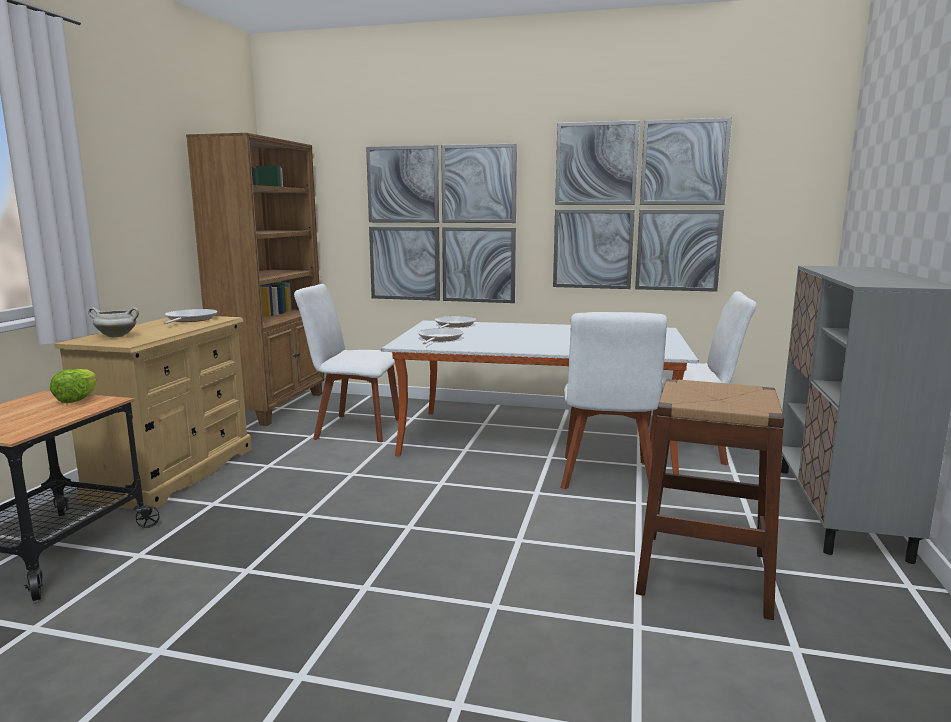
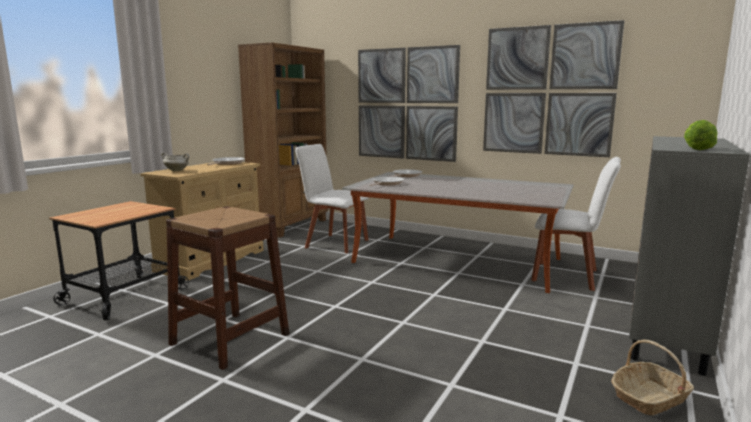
camera: 15 degrees right, 0 degrees up
lettuce [50,369,97,403] -> lettuce moved to [684,120,718,150]
white chair [560,312,667,489] -> none
brown stool [636,379,784,620] -> brown stool moved to [166,206,289,370]
none -> basket [611,340,694,415]

